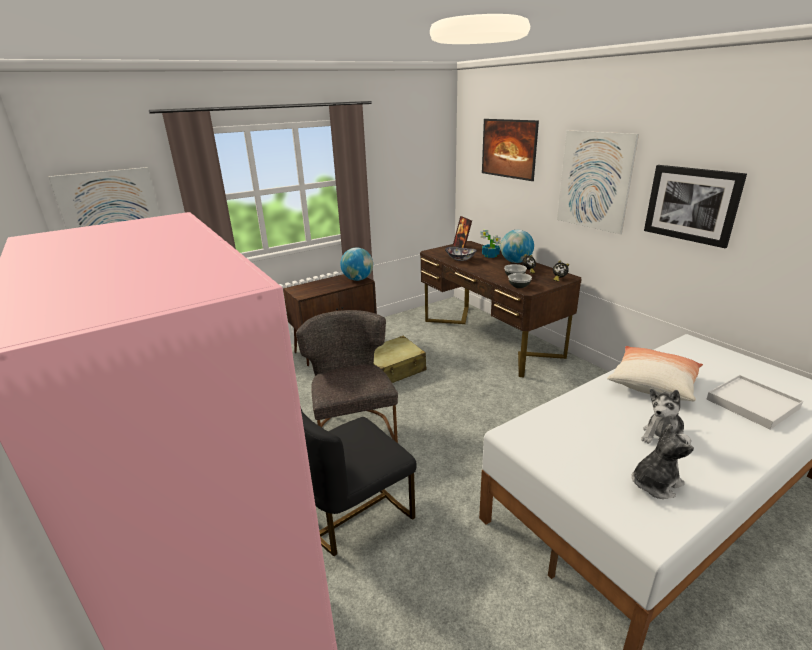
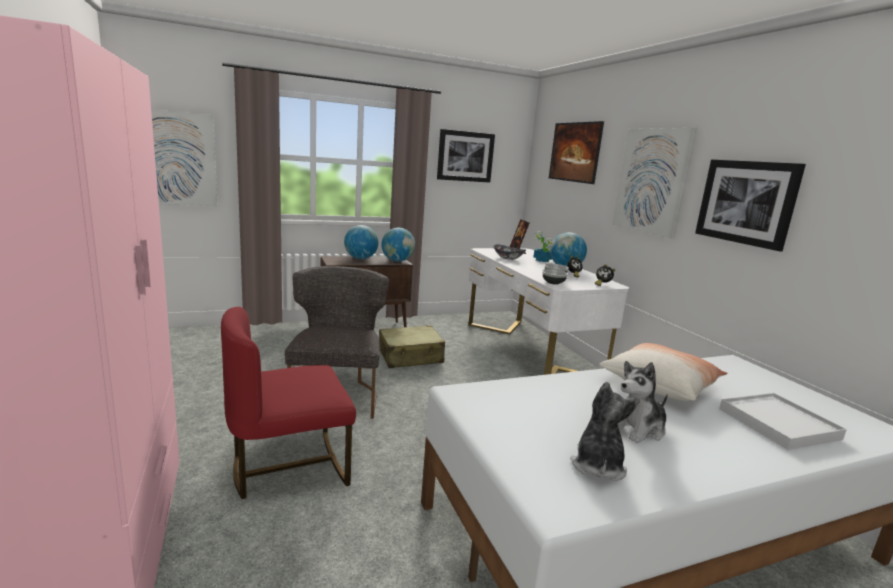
camera: 10 degrees right, 10 degrees down
black chair [300,406,417,556] -> red chair [221,307,356,499]
brown desk [420,241,582,377] -> white desk [469,248,629,375]
plush toy [631,424,694,499] -> plush toy turned 60 degrees counterclockwise [570,382,640,481]
none -> globe [344,225,379,259]
none -> picture [437,129,495,183]

